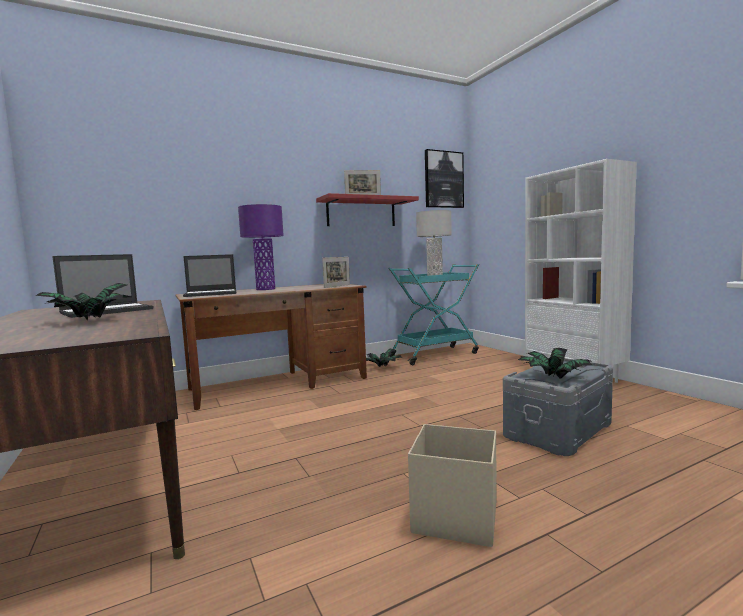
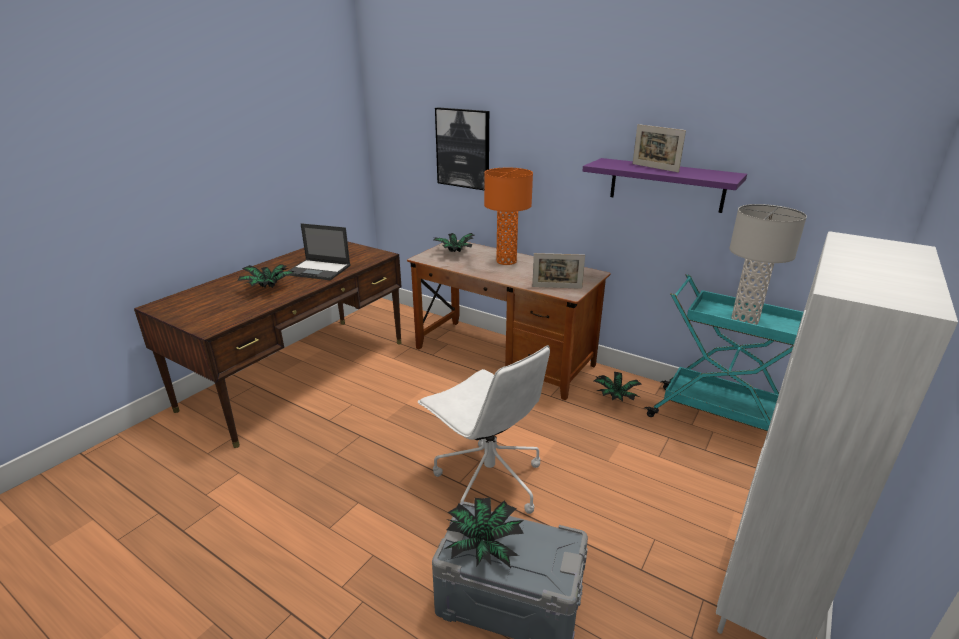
camera: 60 degrees right, 20 degrees up
laptop [183,254,236,297] -> potted plant [433,233,474,253]
purple table lamp [238,204,284,290] -> orange table lamp [484,167,533,265]
red shelf [316,193,419,226] -> purple shelf [583,158,747,213]
beige storage box [408,424,497,547] -> none
picture [425,149,464,208] -> picture moved to [435,107,489,190]
none -> white office chair [418,345,550,514]

